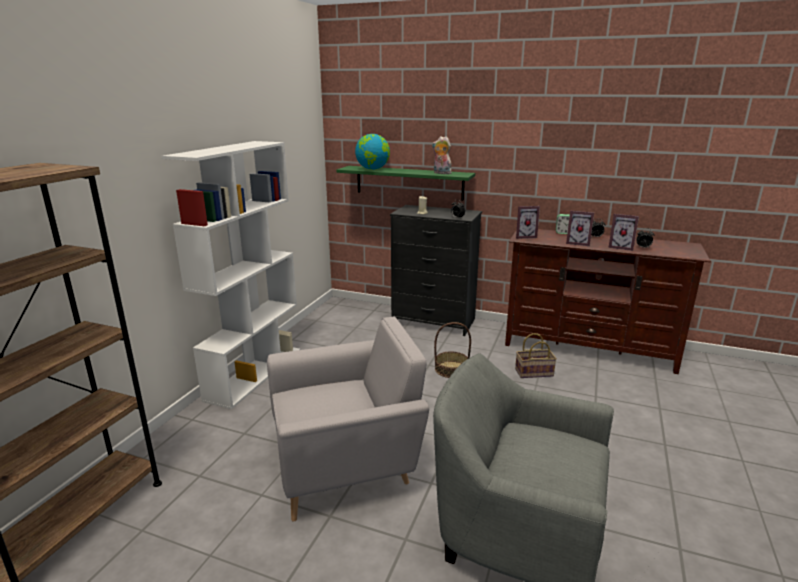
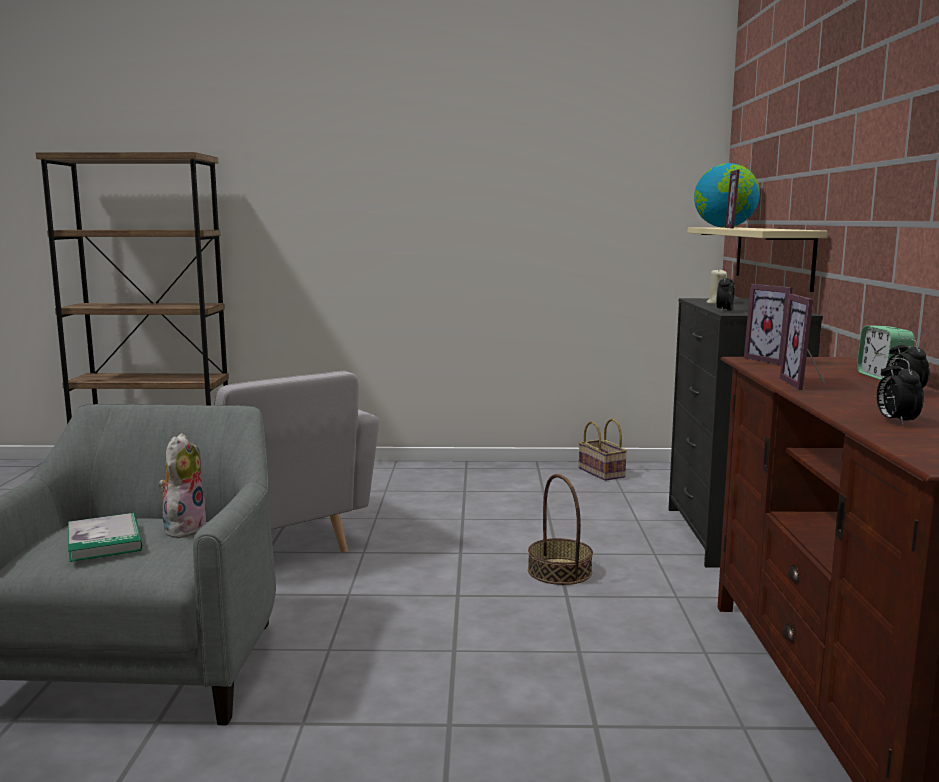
camera: 70 degrees right, 10 degrees down
white bookcase [162,141,300,409] -> none
green shelf [336,166,475,201] -> beige shelf [687,227,828,292]
plush toy [432,136,452,174] -> plush toy moved to [159,433,206,538]
basket [515,333,557,378] -> basket moved to [579,419,627,481]
picture frame [608,214,639,251] -> picture frame moved to [725,170,751,229]
none -> book [68,513,142,562]

